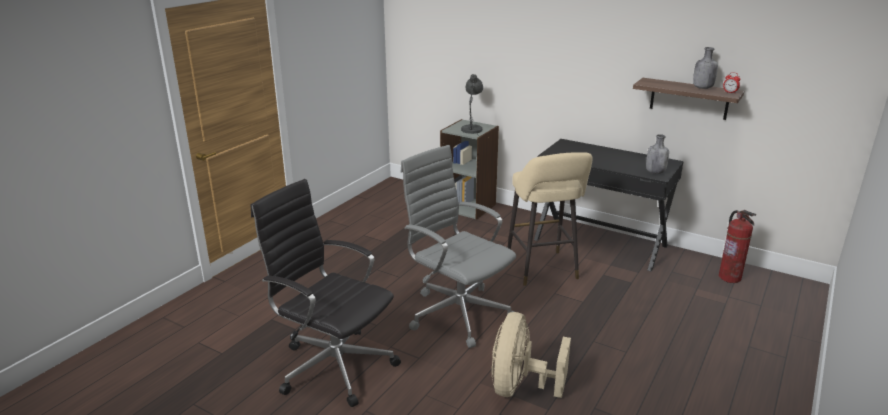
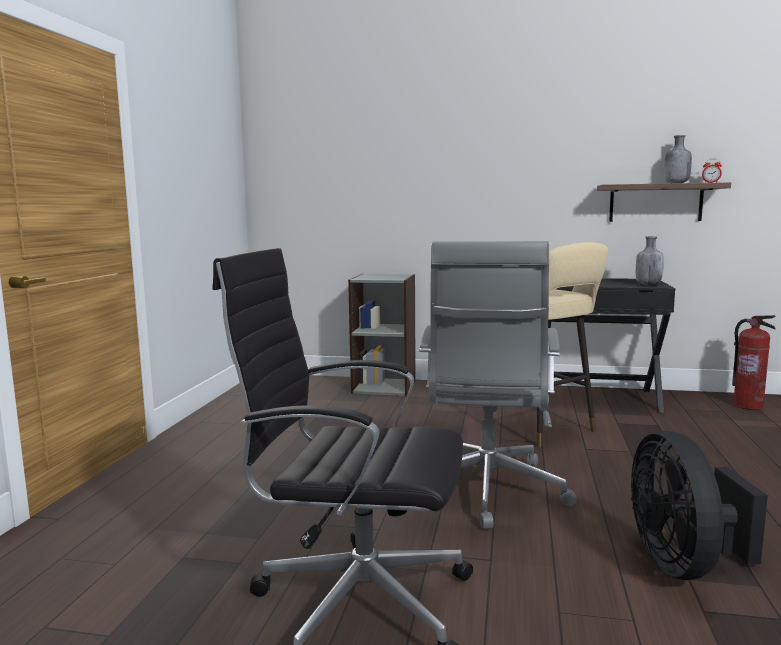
camera: 20 degrees left, 15 degrees down
grey office chair [400,145,516,348] -> grey office chair turned 105 degrees counterclockwise [419,241,577,529]
grey table lamp [461,74,483,136] -> none
beige fan [492,312,571,398] -> black fan [631,431,768,580]

